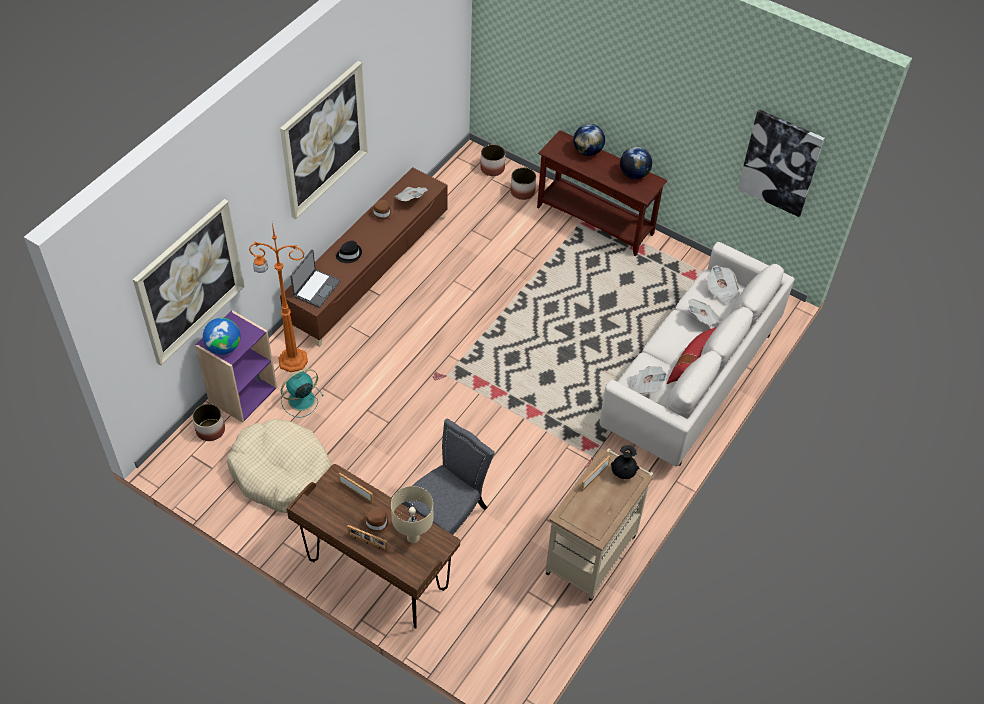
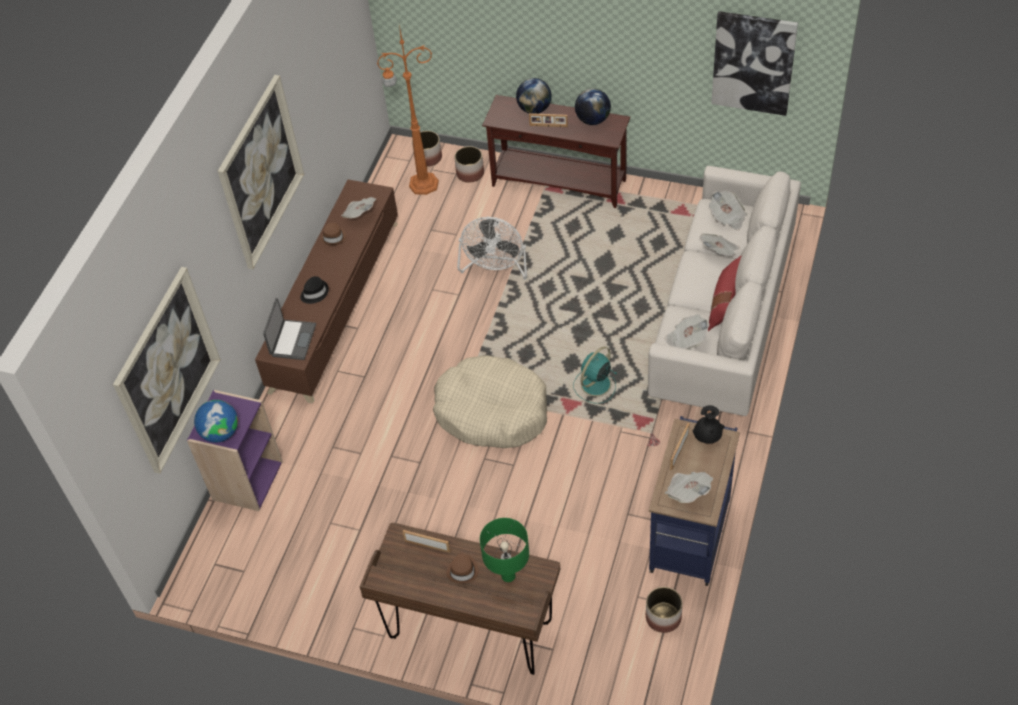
camera: 10 degrees left, 0 degrees up
planter [192,404,225,441] -> planter moved to [646,587,682,633]
beige dog bed [227,419,331,513] -> beige dog bed moved to [433,355,547,448]
orange floor lamp [249,223,308,372] -> orange floor lamp moved to [377,25,439,195]
turquoise fan [281,369,324,418] -> turquoise fan moved to [574,346,617,404]
picture frame [347,525,388,551] -> picture frame moved to [529,113,568,127]
beige table lamp [391,486,433,543] -> green table lamp [480,518,529,582]
grey chair [402,418,495,535] -> none
beige cart [545,448,654,601] -> blue cart [649,416,740,586]
none -> white fan [457,217,527,280]
none -> newspaper [664,472,713,503]

